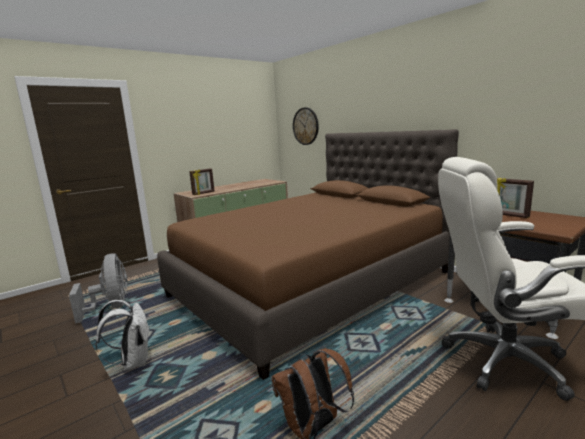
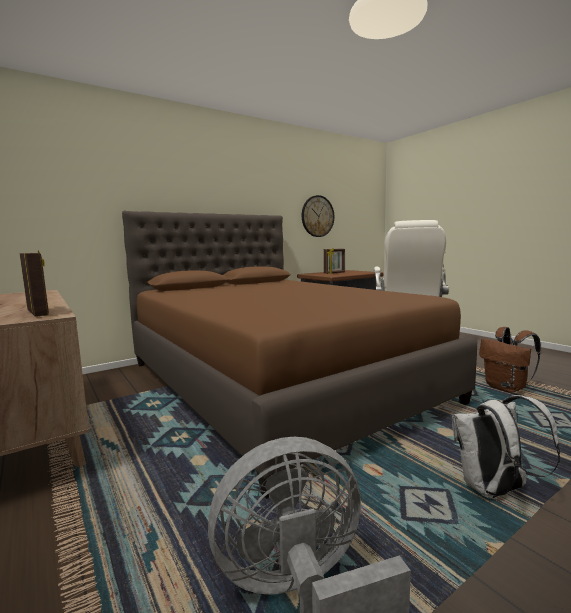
camera: 85 degrees left, 5 degrees down
wall clock [293,107,319,145] -> wall clock moved to [302,195,334,237]

